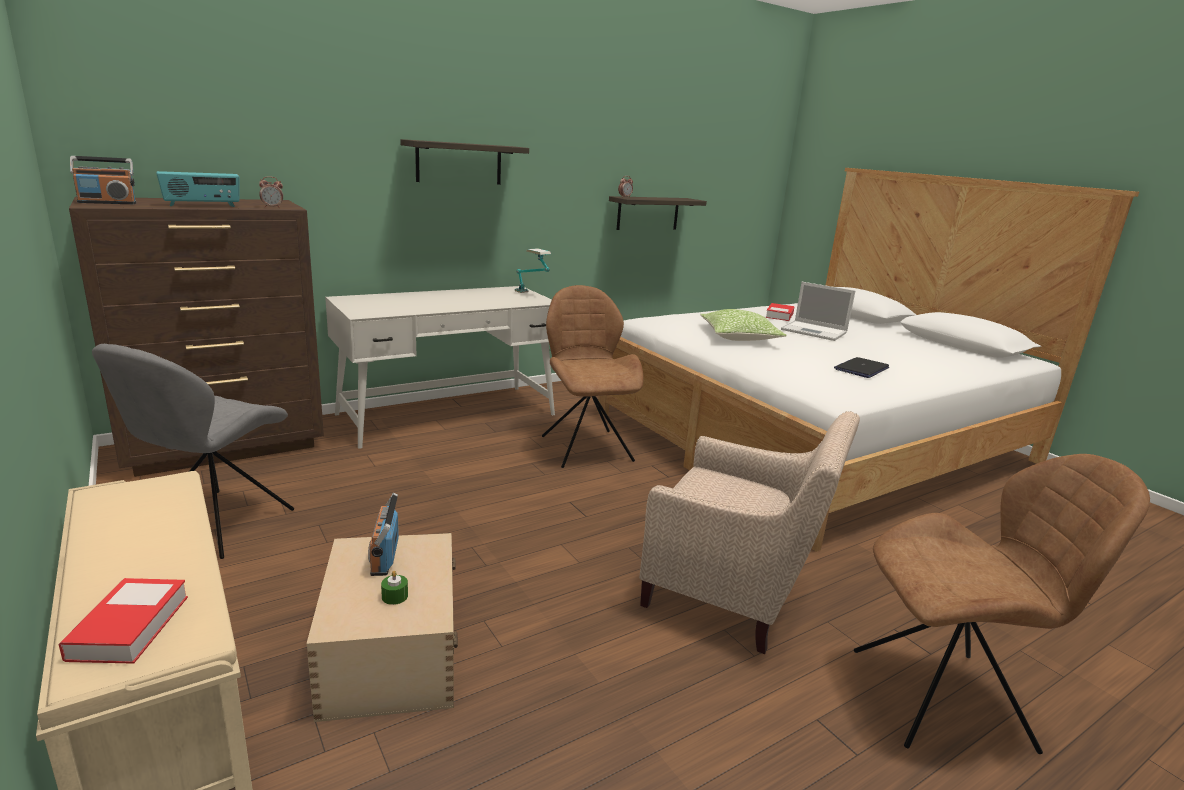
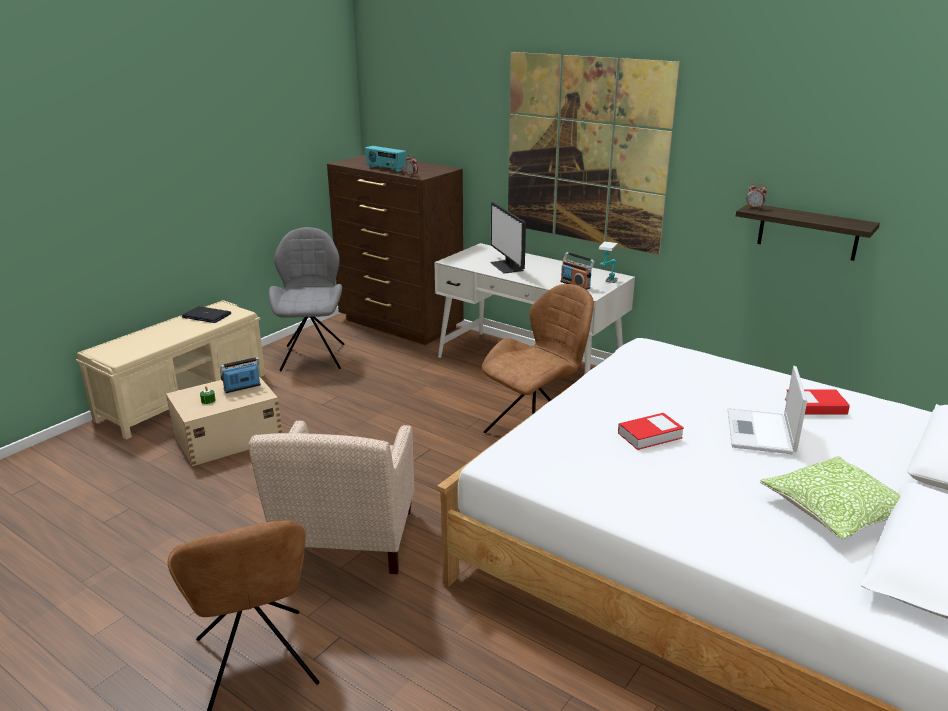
camera: 70 degrees right, 5 degrees up
book [58,578,188,664] -> book moved to [618,413,684,450]
radio [70,156,136,204] -> radio moved to [561,252,595,290]
grey chair [92,344,294,559] -> grey chair turned 90 degrees clockwise [269,227,344,371]
shelf [400,139,529,185] -> picture [508,52,680,255]
pillow [700,309,787,341] -> pillow moved to [760,456,900,540]
laptop [834,357,889,378] -> laptop moved to [182,306,231,323]
none -> monitor [490,202,526,274]

